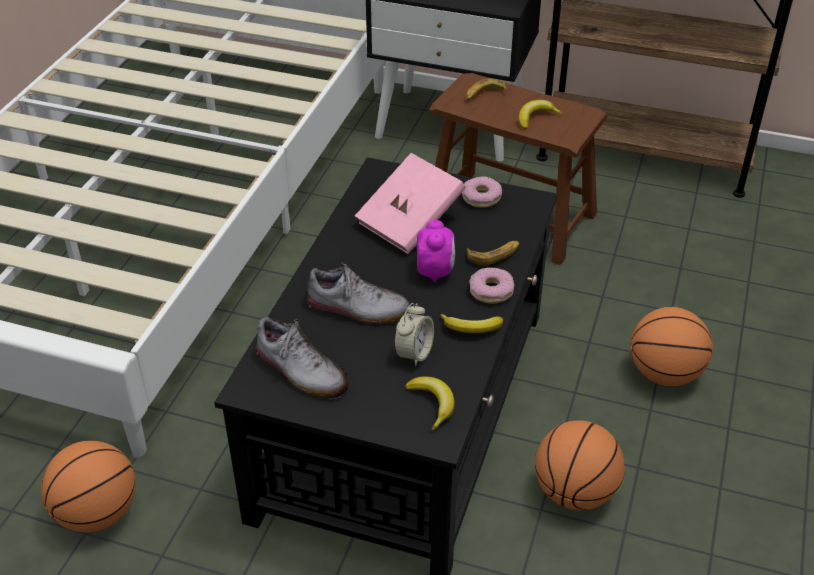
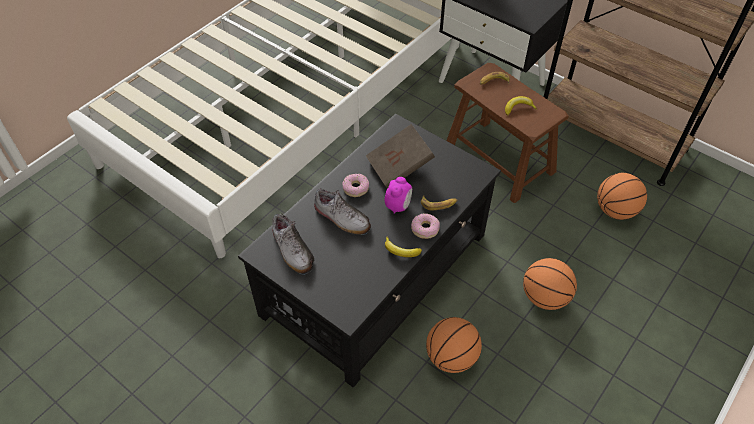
camera: 20 degrees right, 10 degrees up
basketball [41,441,136,533] -> basketball moved to [597,173,647,220]
pink book [355,153,465,254] -> brown book [366,124,435,189]
alarm clock [394,303,434,367] -> none
banana [405,376,455,430] -> none
donut [462,176,502,208] -> donut moved to [342,174,369,197]

